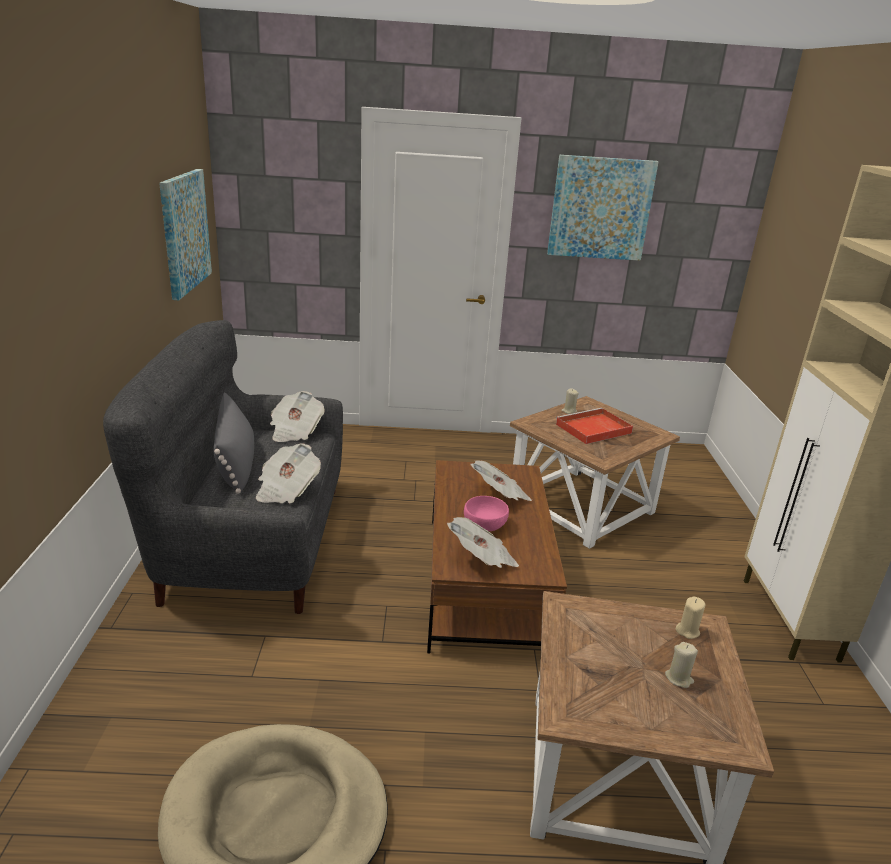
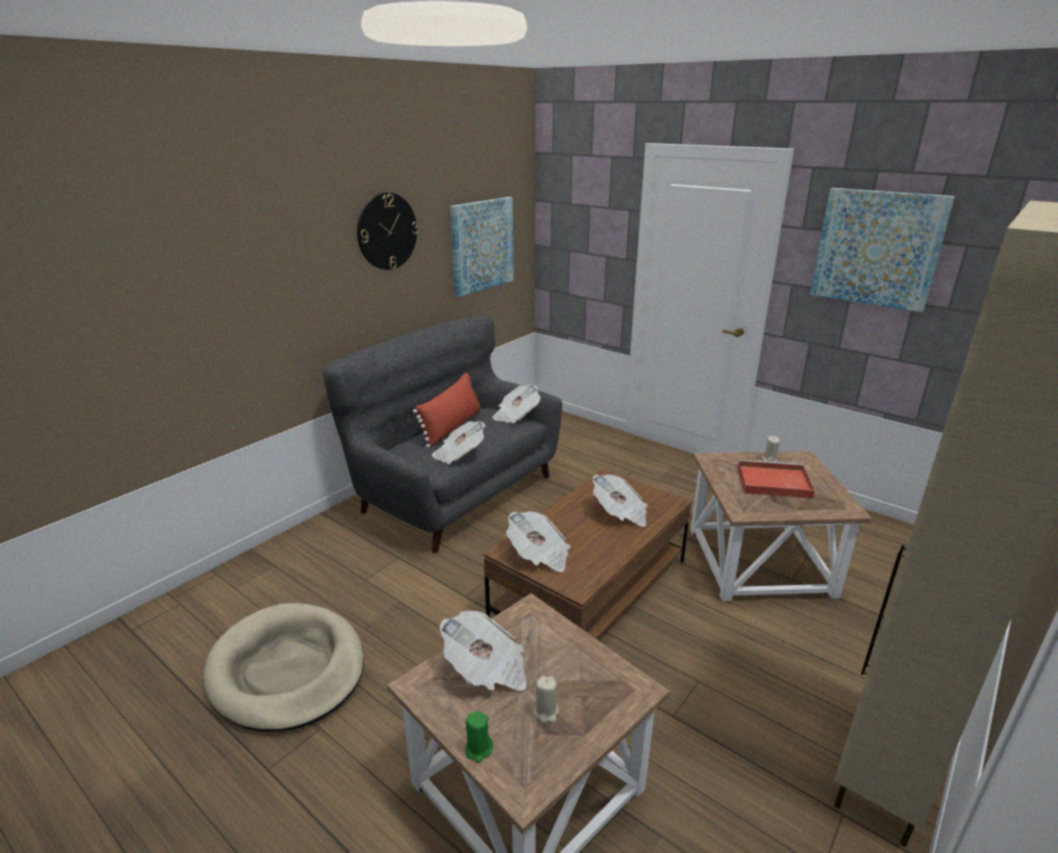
camera: 40 degrees right, 0 degrees up
grey pillow [213,392,254,494] -> red pillow [413,372,480,448]
pink bowl [464,496,509,531] -> none
beige candle [676,596,705,639] -> none
none -> wall clock [357,193,419,270]
none -> newspaper [440,611,526,691]
none -> green candle [465,711,493,763]

